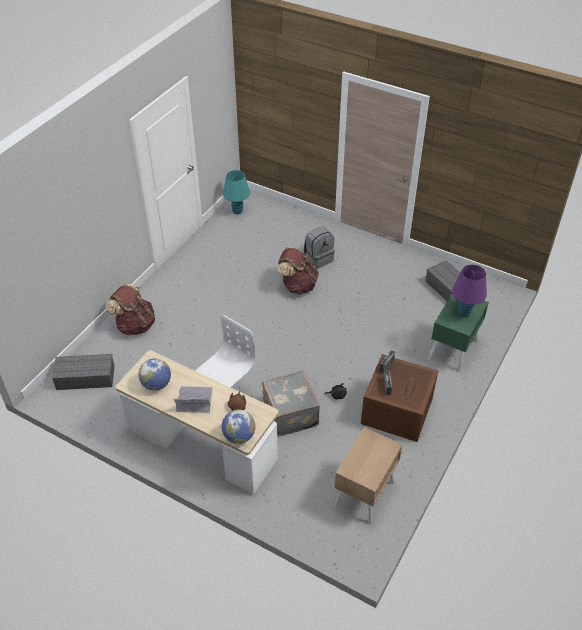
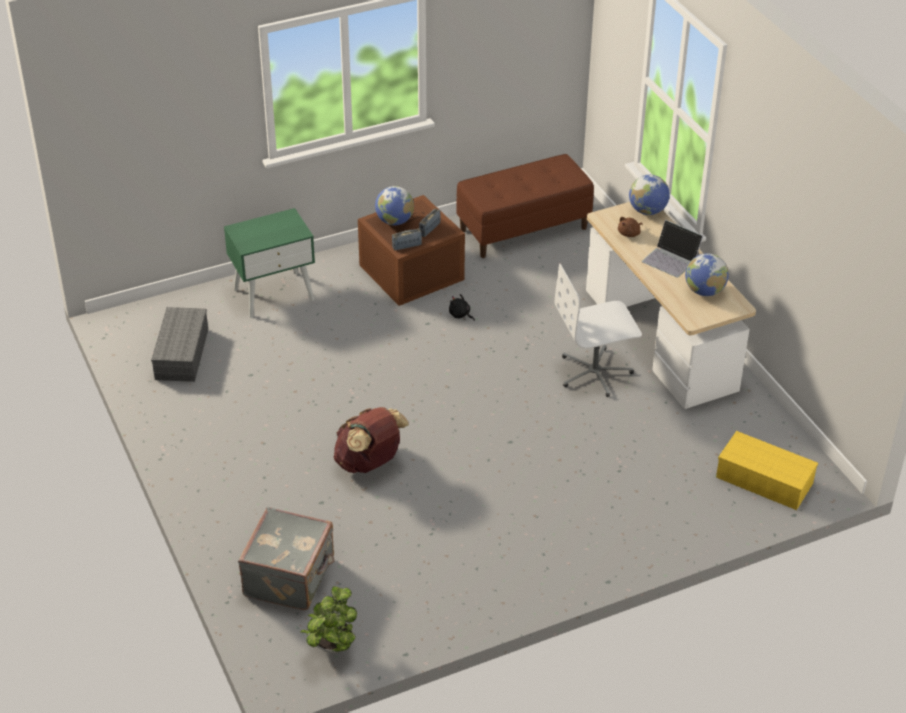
camera: 145 degrees left, 5 degrees down
grey storage box [52,354,115,390] -> yellow storage box [716,431,818,510]
brown backpack [106,284,155,335] -> none
turquoise table lamp [223,170,250,214] -> potted plant [300,586,357,653]
grey suitcase [262,370,320,436] -> grey suitcase moved to [238,507,334,610]
grey backpack [304,227,335,269] -> none
beige nightstand [334,427,403,524] -> brown bench [456,154,594,258]
purple table lamp [452,265,487,317] -> none
none -> globe [375,186,414,225]

